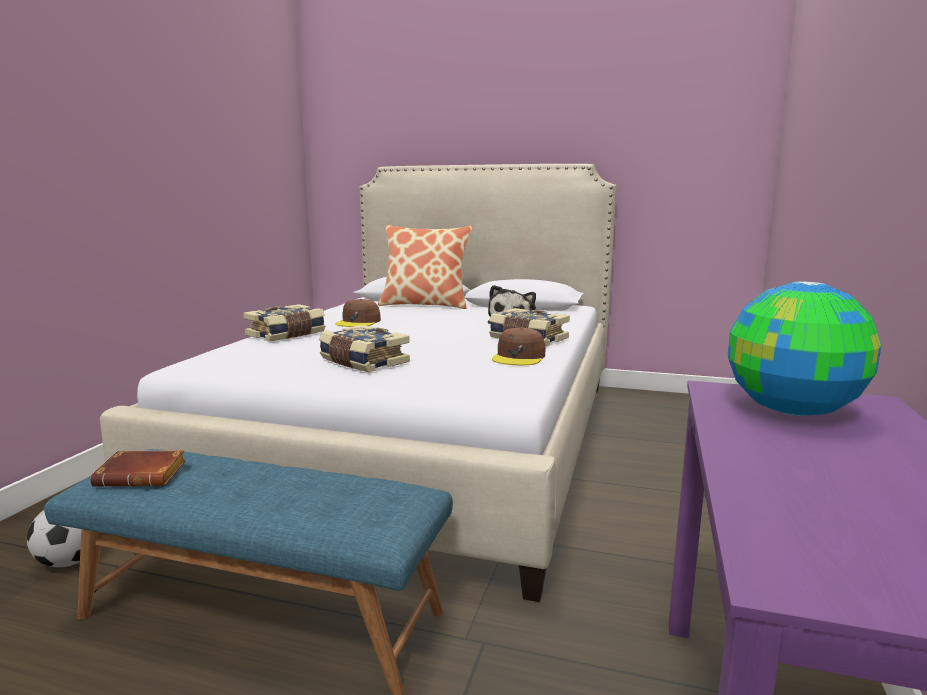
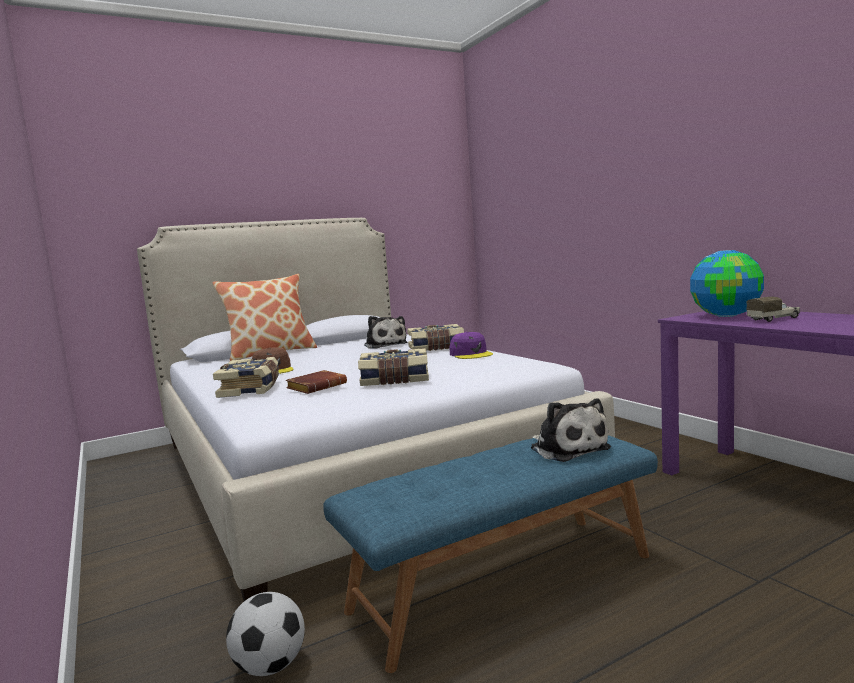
camera: 45 degrees left, 5 degrees down
brown book [90,450,186,487] -> brown book moved to [286,370,347,394]
brown cap [492,328,546,365] -> purple cap [450,332,493,359]
none -> plush toy [531,398,611,462]
none -> toy truck [747,297,800,322]

